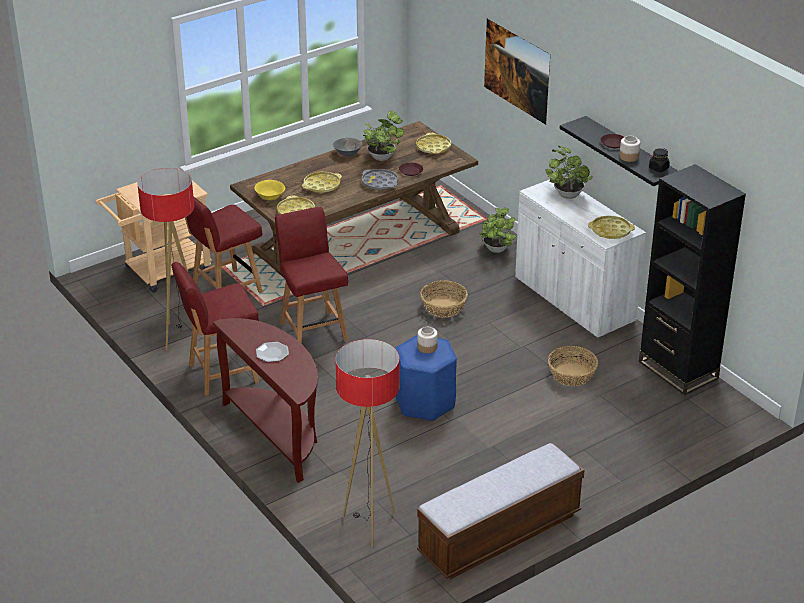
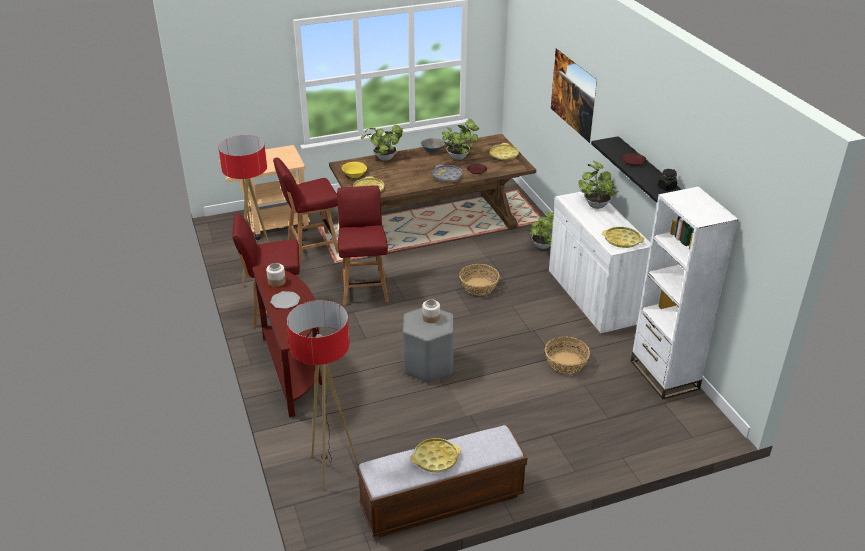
camera: 15 degrees right, 0 degrees up
yellow tray [302,172,342,193] -> yellow tray moved to [410,438,461,472]
blue stool [395,335,457,422] -> grey stool [403,308,453,383]
jar [619,136,640,162] -> jar moved to [266,263,286,287]
black bookcase [639,164,746,395] -> white bookcase [631,186,739,399]
none -> potted plant [361,125,403,161]

